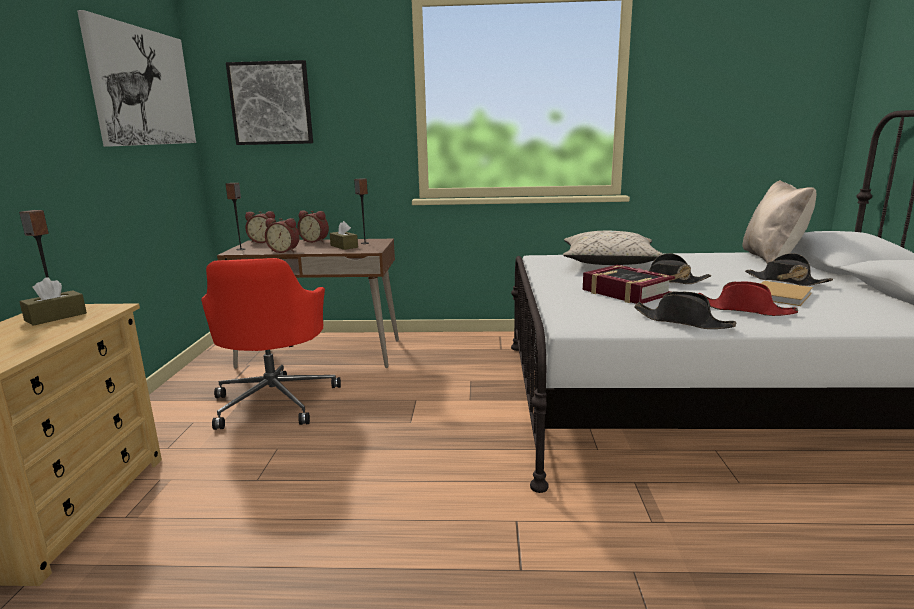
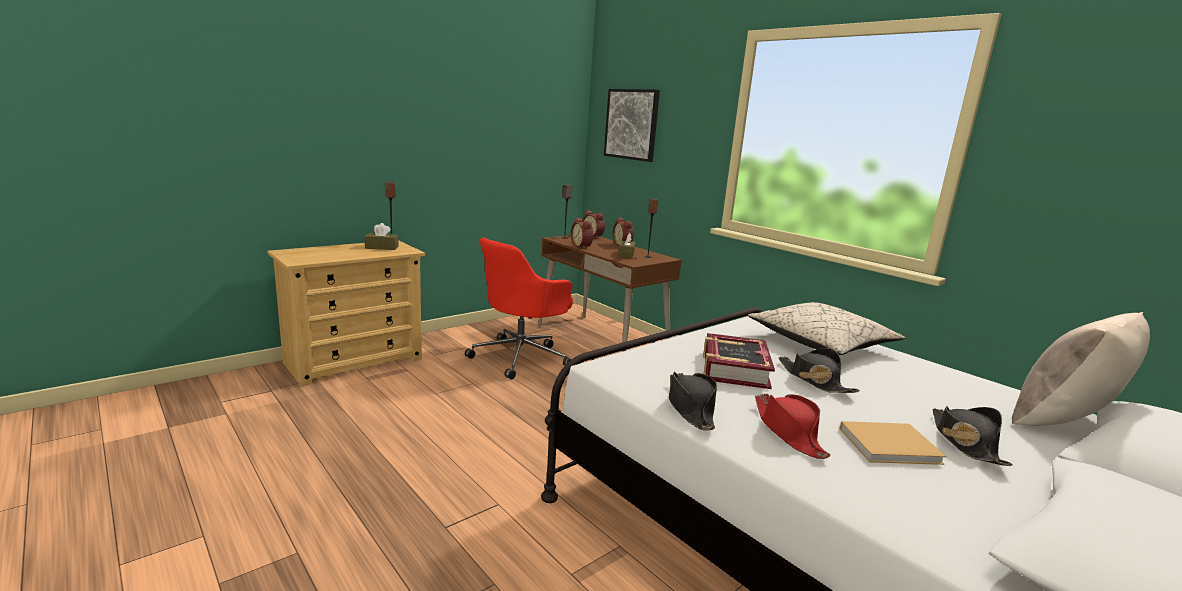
camera: 45 degrees right, 0 degrees up
picture [77,10,196,147] -> none

